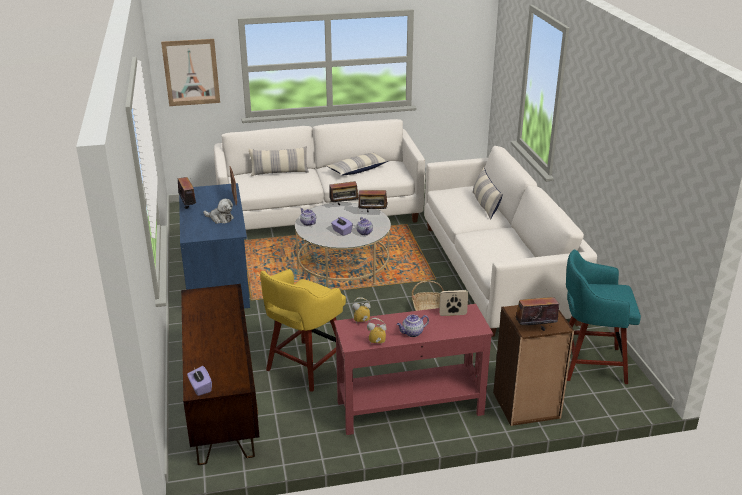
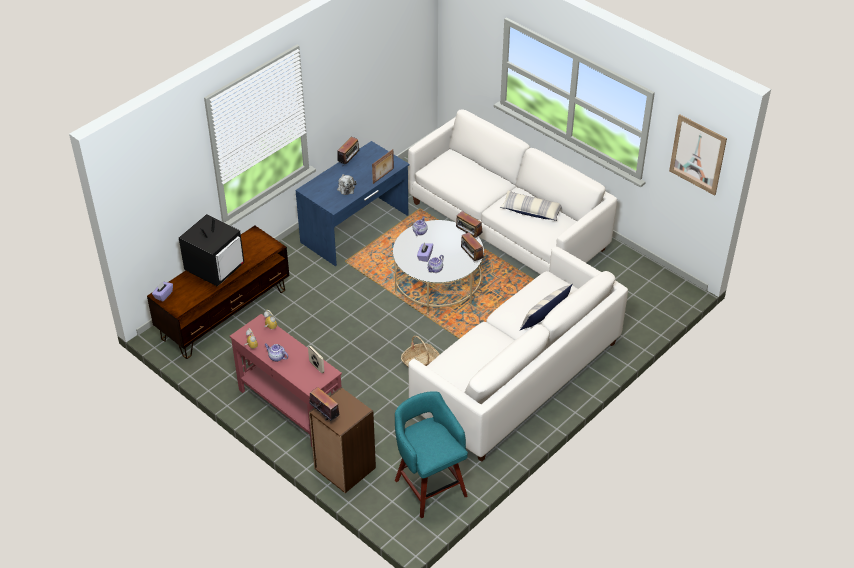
camera: 55 degrees right, 15 degrees up
picture [161,39,220,106] -> picture moved to [669,114,727,196]
pillow [249,146,309,176] -> none
yellow stool [260,269,346,392] -> none
none -> television [179,214,244,287]

